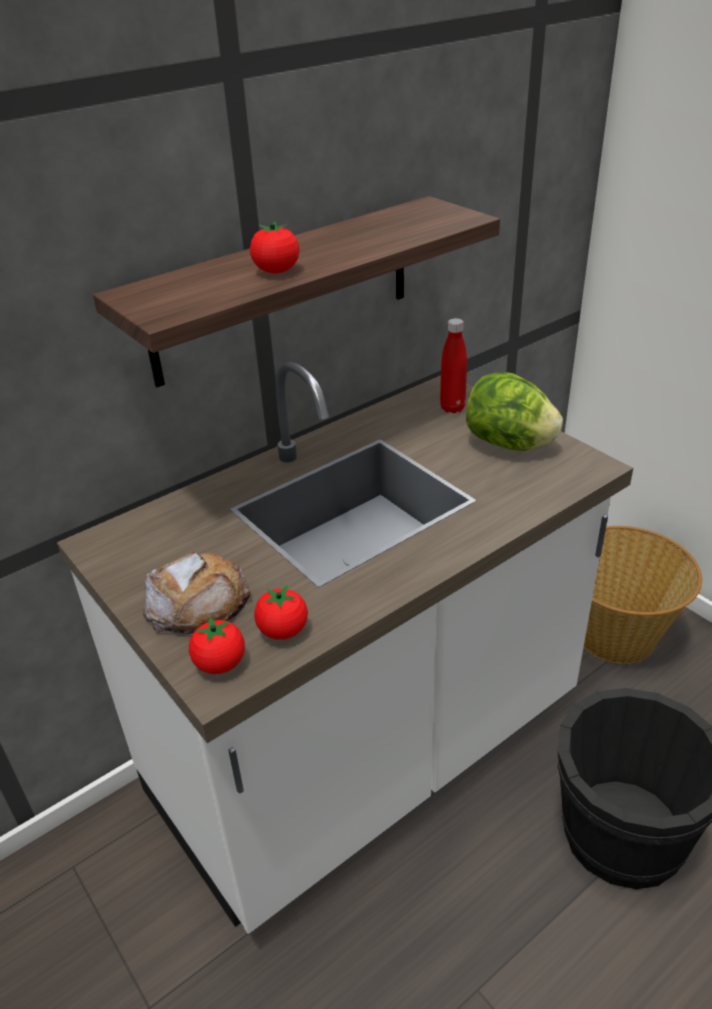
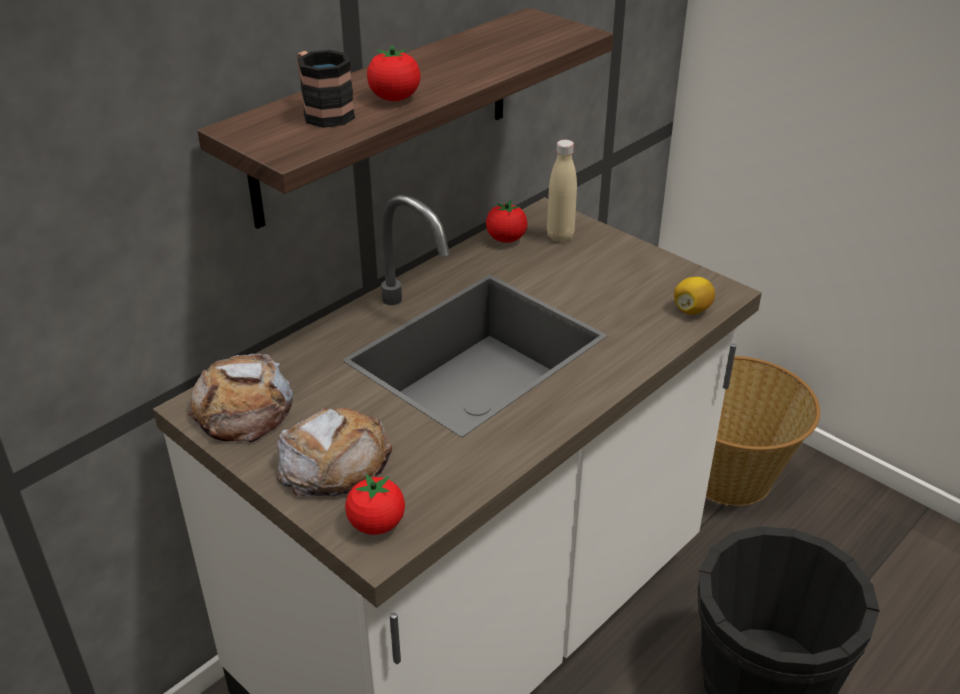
camera: 10 degrees left, 0 degrees up
tomato [254,585,308,640] -> tomato moved to [486,200,528,243]
red bottle [440,318,467,413] -> beige bottle [547,140,577,242]
lettuce [466,372,563,451] -> none
none -> bread [187,354,293,442]
none -> mug [297,50,355,128]
none -> lemon [674,277,715,315]

